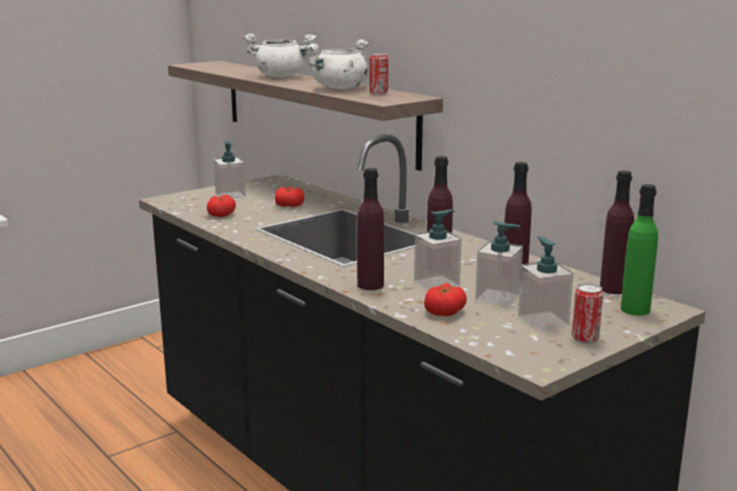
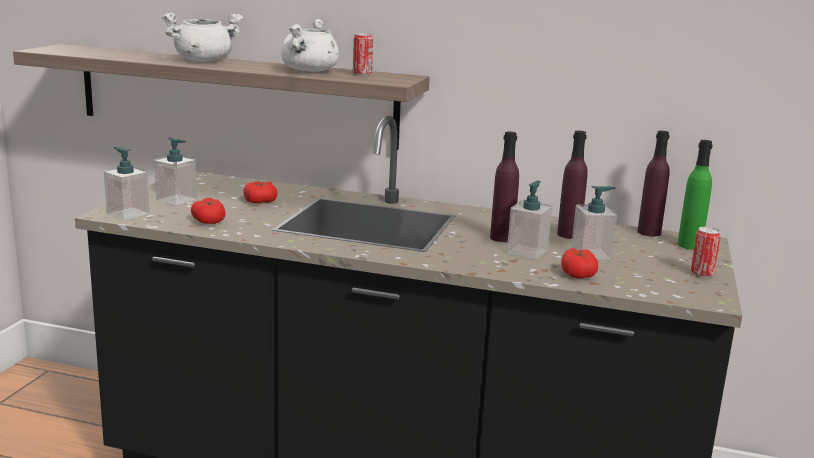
camera: 35 degrees left, 0 degrees up
purple bottle [357,168,384,290] -> none
soap dispenser [518,236,574,330] -> soap dispenser moved to [104,147,150,220]

